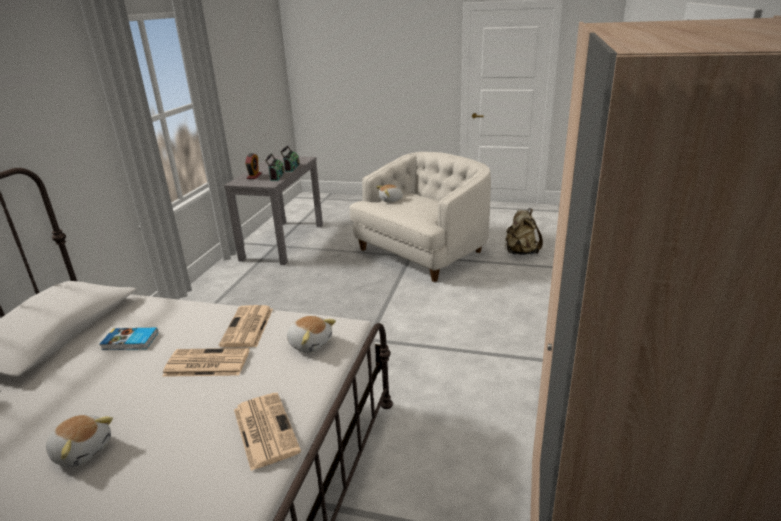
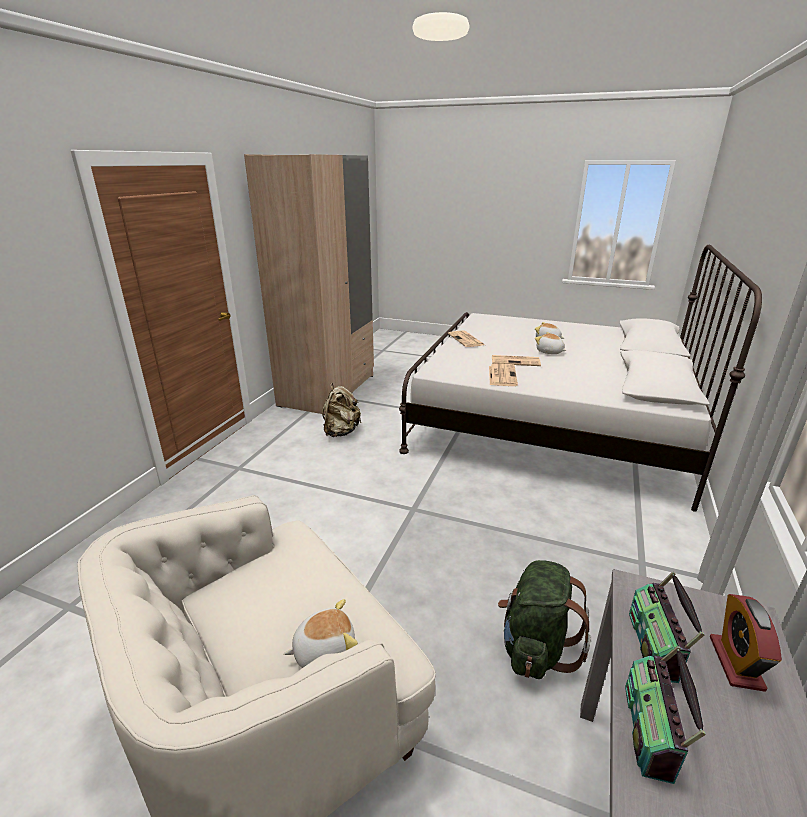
camera: 175 degrees left, 0 degrees up
book [100,328,158,350] -> none
plush toy [287,316,336,353] -> plush toy moved to [535,332,566,354]
beige backpack [505,208,543,255] -> beige backpack moved to [322,383,361,437]
none -> green backpack [498,560,591,679]

